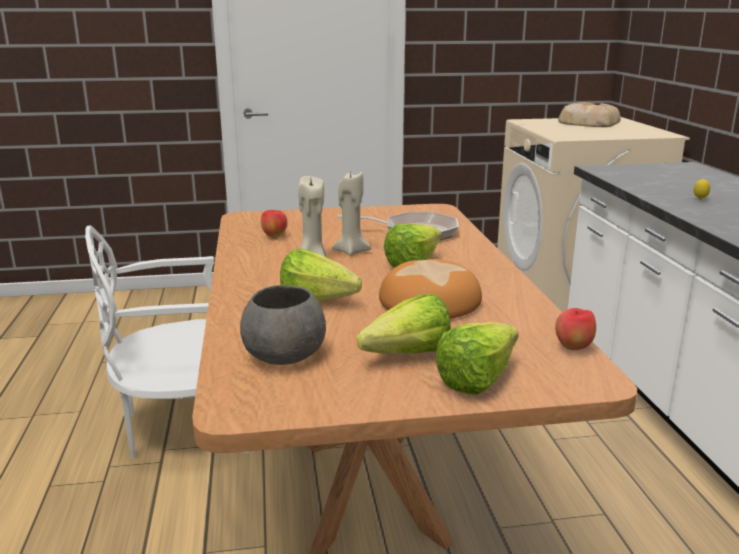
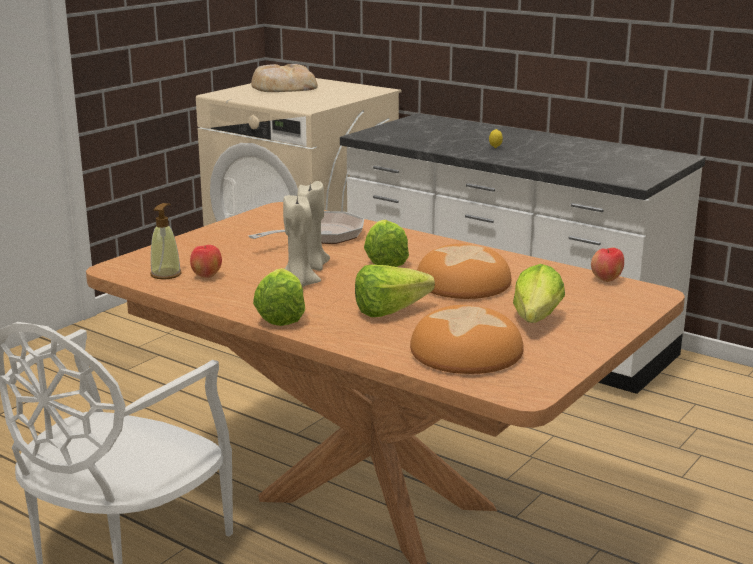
camera: 45 degrees left, 0 degrees up
grey bowl [240,285,326,365] -> bread [410,305,524,374]
lettuce [435,322,518,395] -> lettuce moved to [253,268,305,326]
none -> soap dispenser [150,203,182,280]

